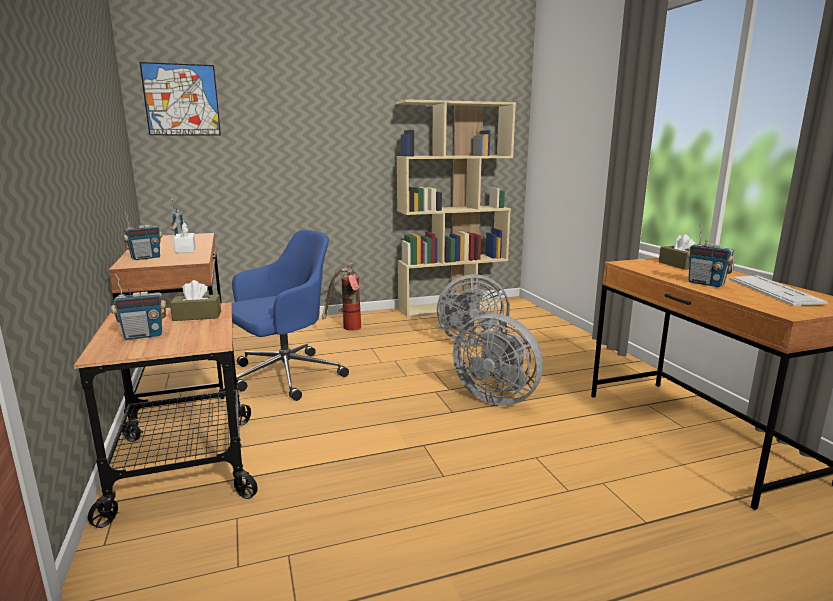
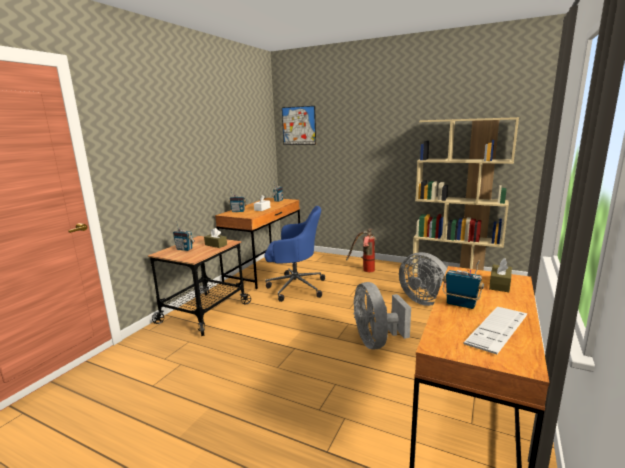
camera: 45 degrees right, 0 degrees up
radio [686,224,735,287] -> radio turned 120 degrees clockwise [443,260,484,309]

